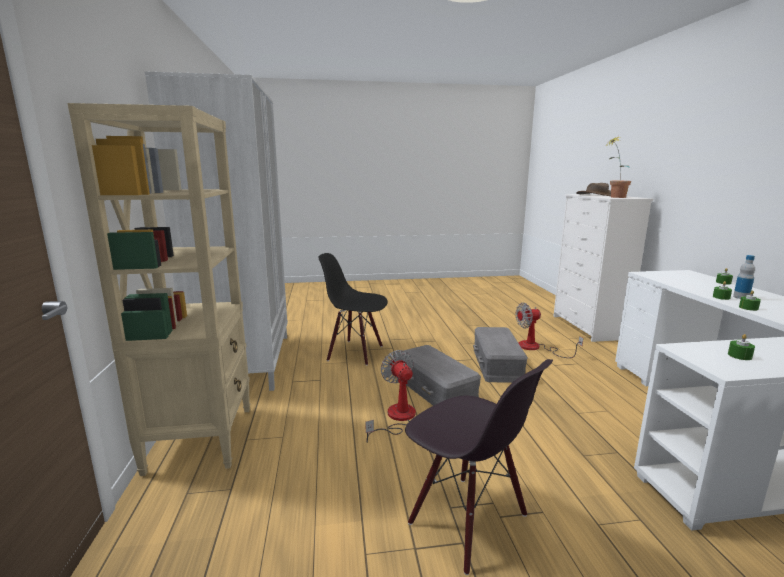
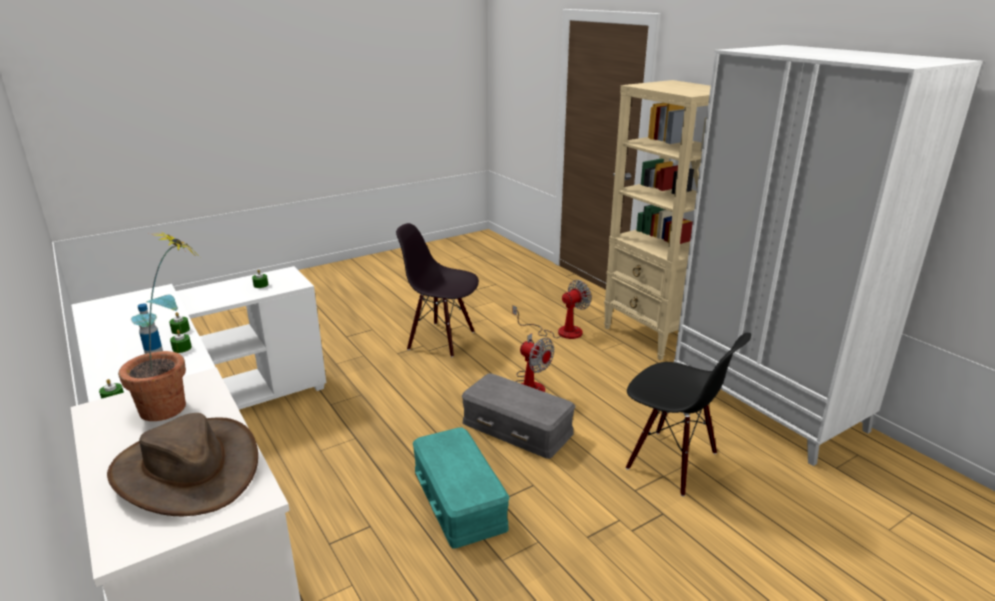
camera: 155 degrees right, 10 degrees up
black chair [319,253,387,366] -> black chair turned 45 degrees clockwise [626,333,751,497]
grey storage box [473,327,528,383] -> turquoise storage box [413,427,509,548]
fan [516,303,583,358] -> fan moved to [512,280,592,339]

